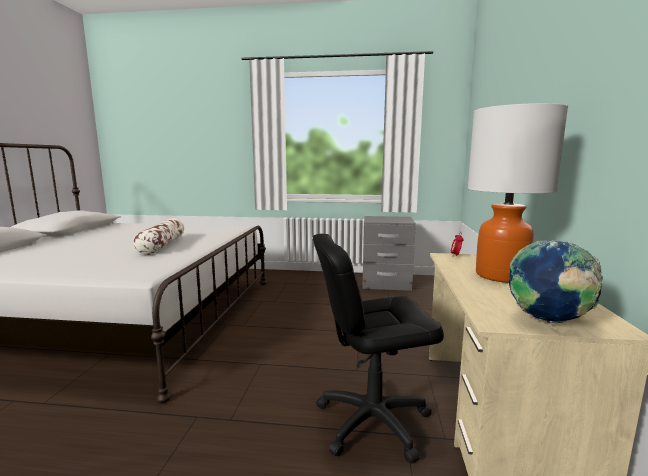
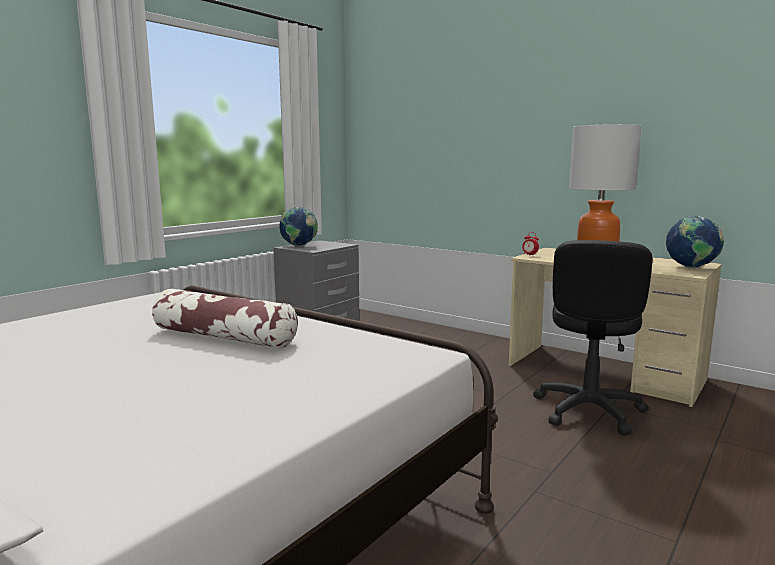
camera: 60 degrees left, 0 degrees up
none -> globe [279,207,318,246]

